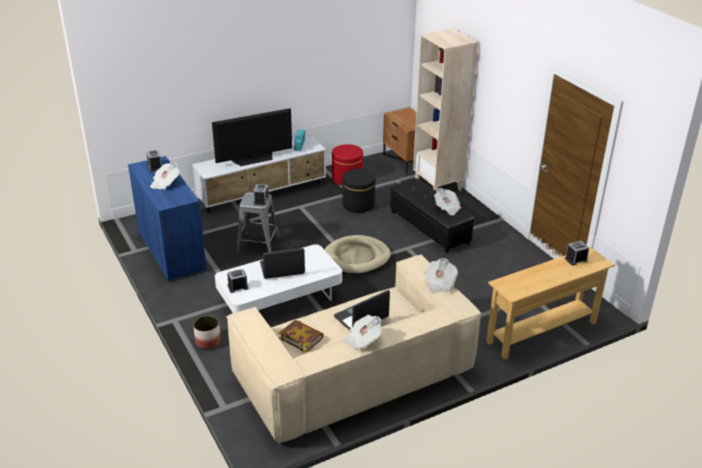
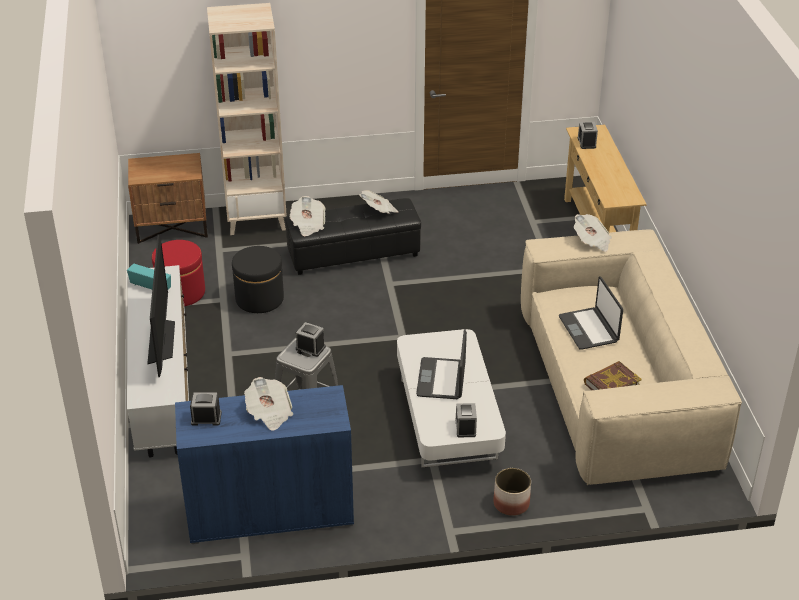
camera: 70 degrees left, 5 degrees up
beige dog bed [325,235,391,275] -> none
newspaper [344,315,382,350] -> newspaper moved to [289,196,325,236]

